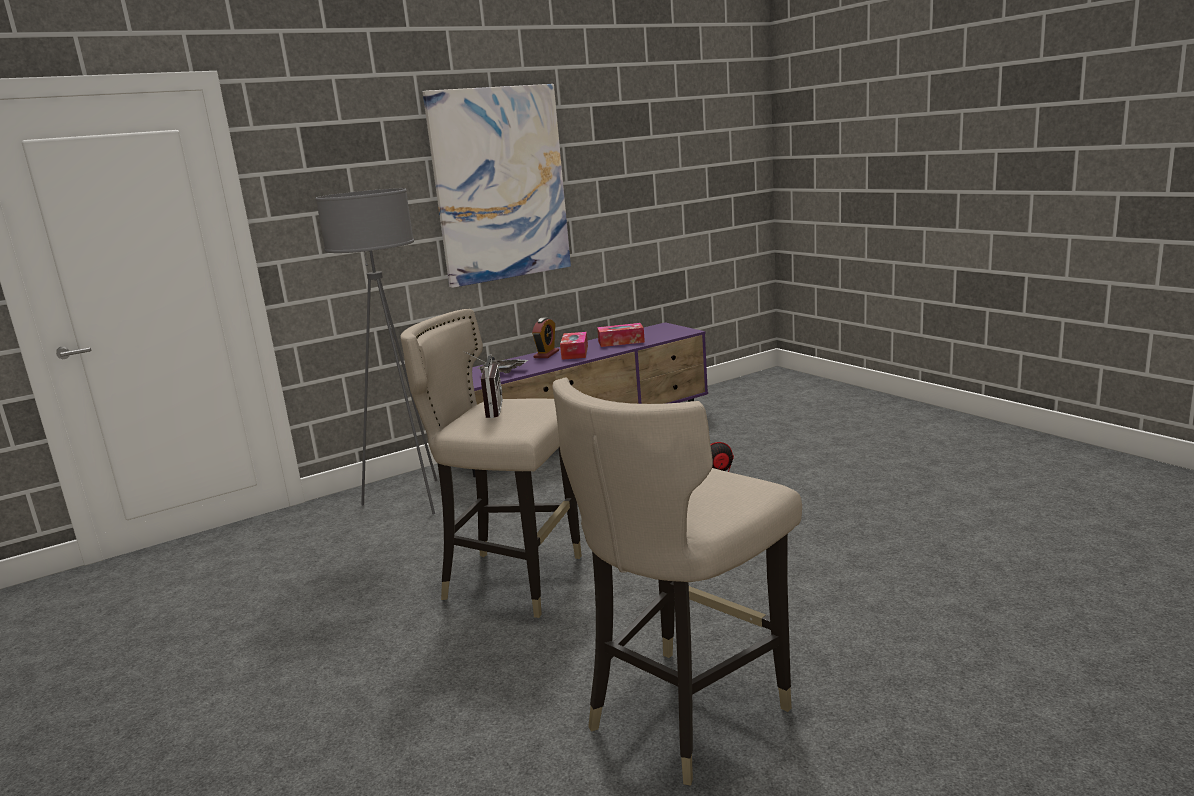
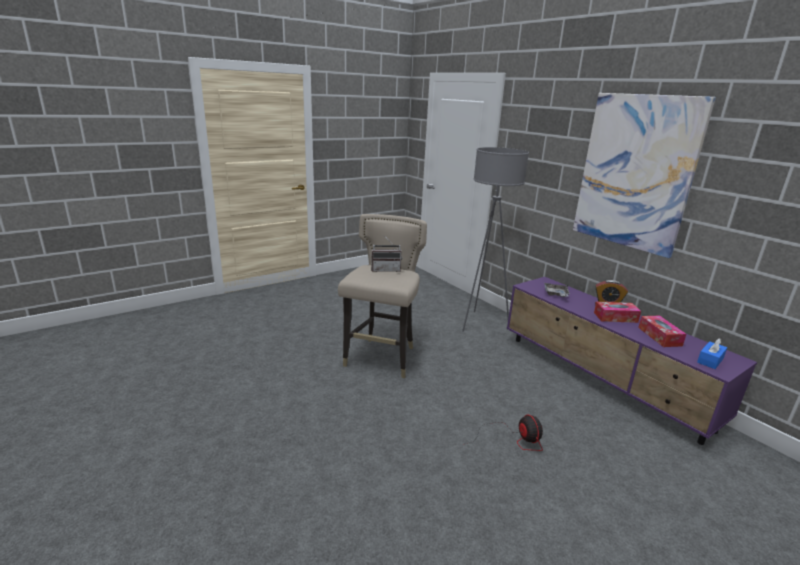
camera: 85 degrees right, 5 degrees up
beige stool [552,377,802,786] -> none
none -> blue tissue box [697,338,727,369]

